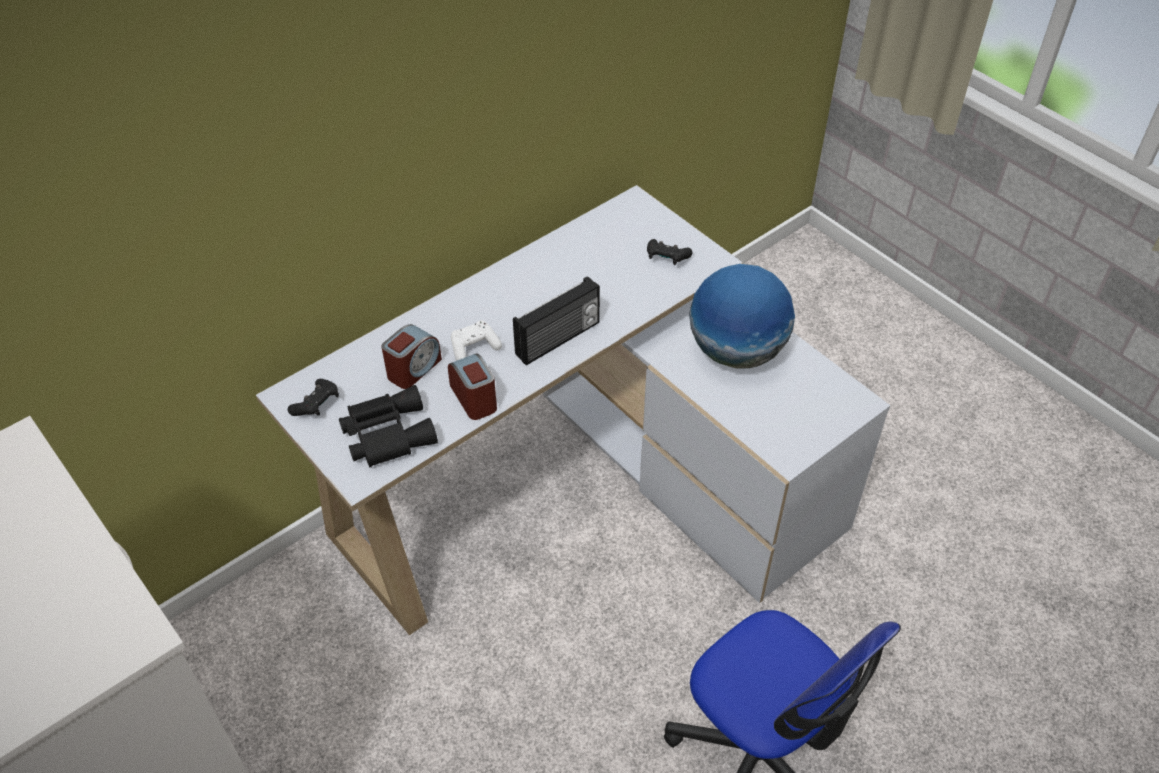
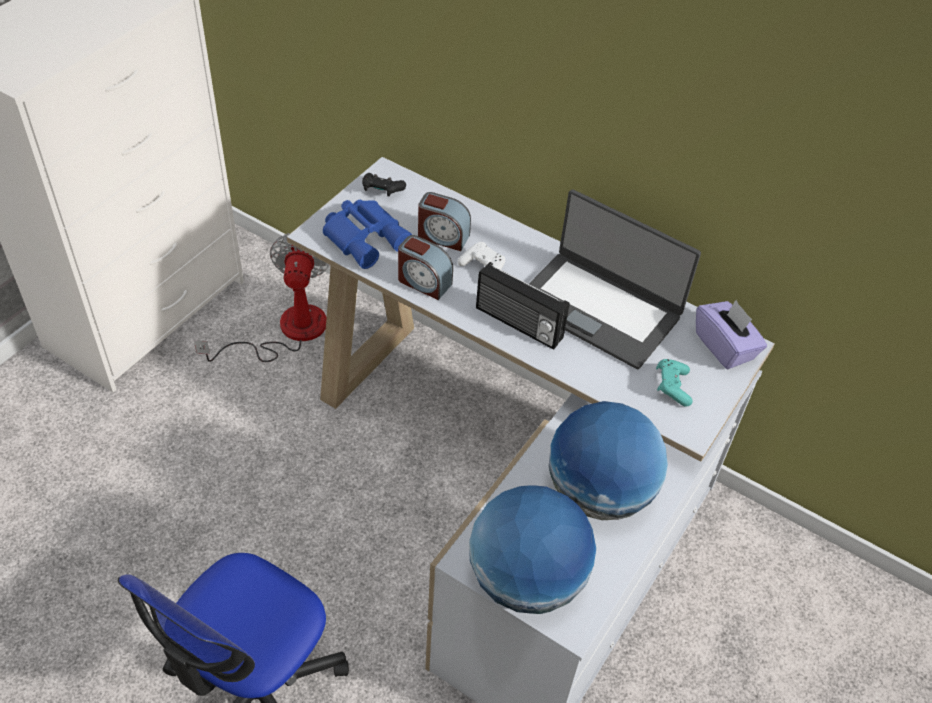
camera: 70 degrees right, 0 degrees up
black binoculars [339,385,438,468] -> blue binoculars [323,200,412,269]
alarm clock [448,353,497,420] -> alarm clock turned 75 degrees clockwise [398,235,453,300]
black game controller [647,239,692,265] -> turquoise game controller [656,359,693,406]
none -> fan [194,233,329,362]
none -> globe [469,486,596,614]
none -> laptop [529,189,701,369]
none -> purple tissue box [696,300,767,369]

